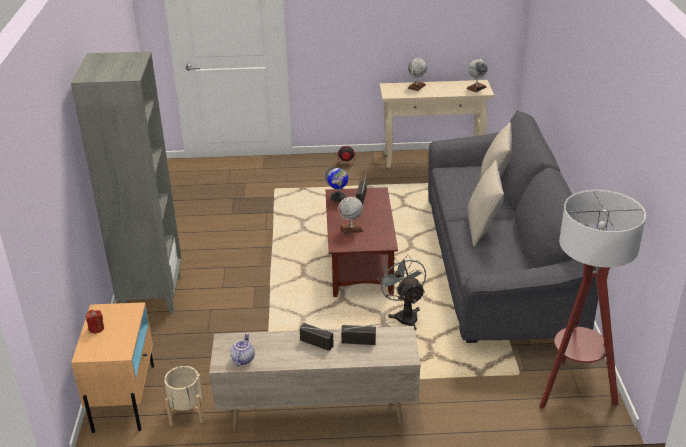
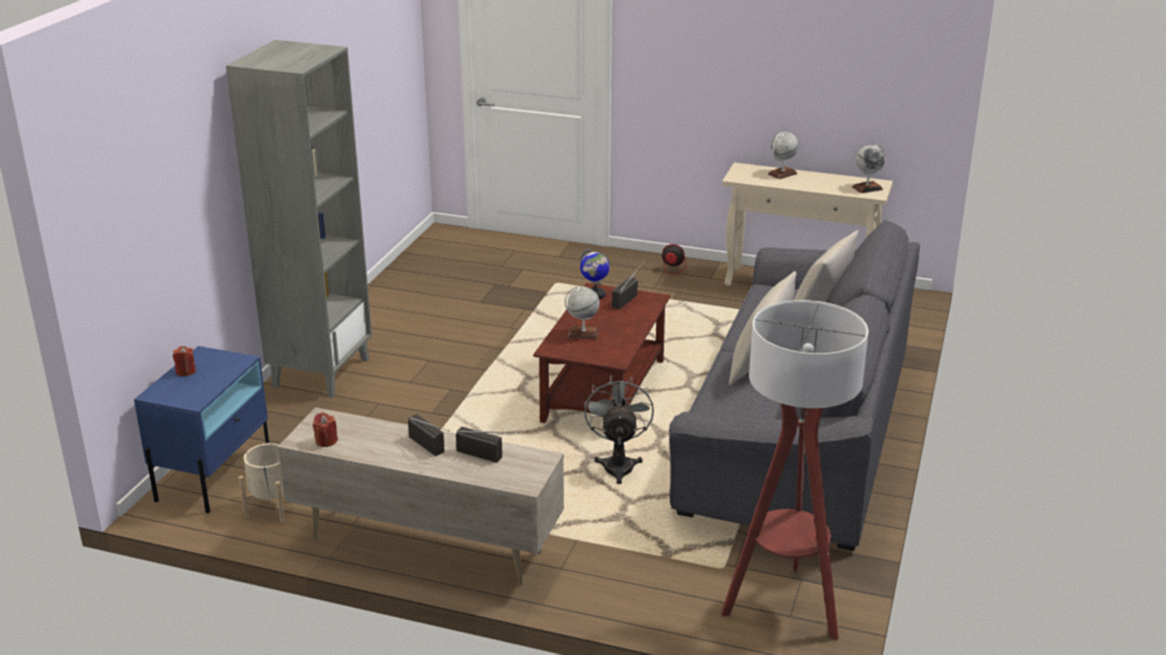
camera: 20 degrees right, 5 degrees down
beige nightstand [71,302,154,433] -> blue nightstand [134,346,269,513]
teapot [230,333,255,367] -> red candle [313,412,338,447]

